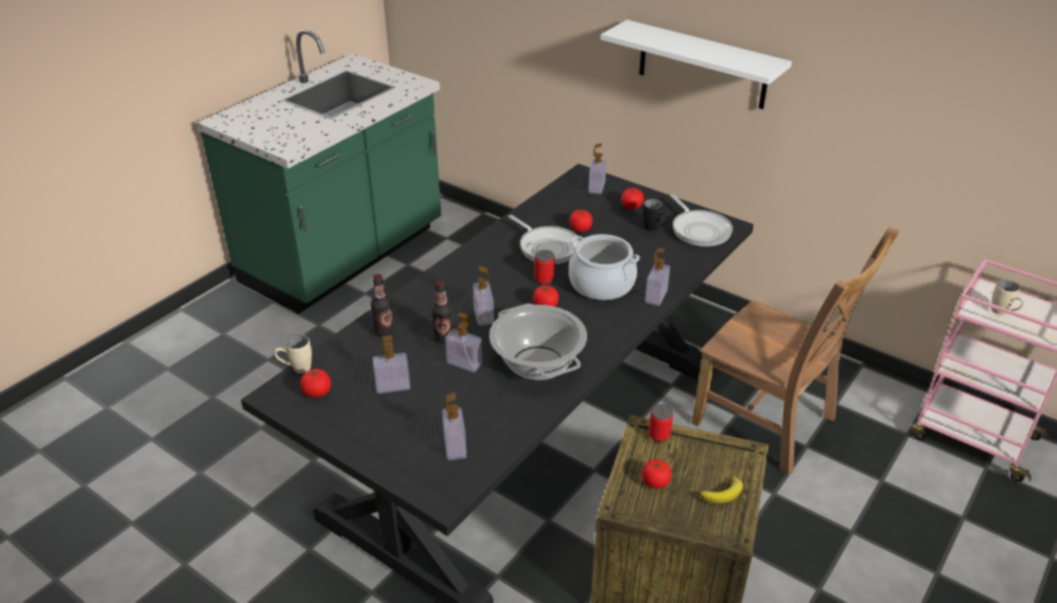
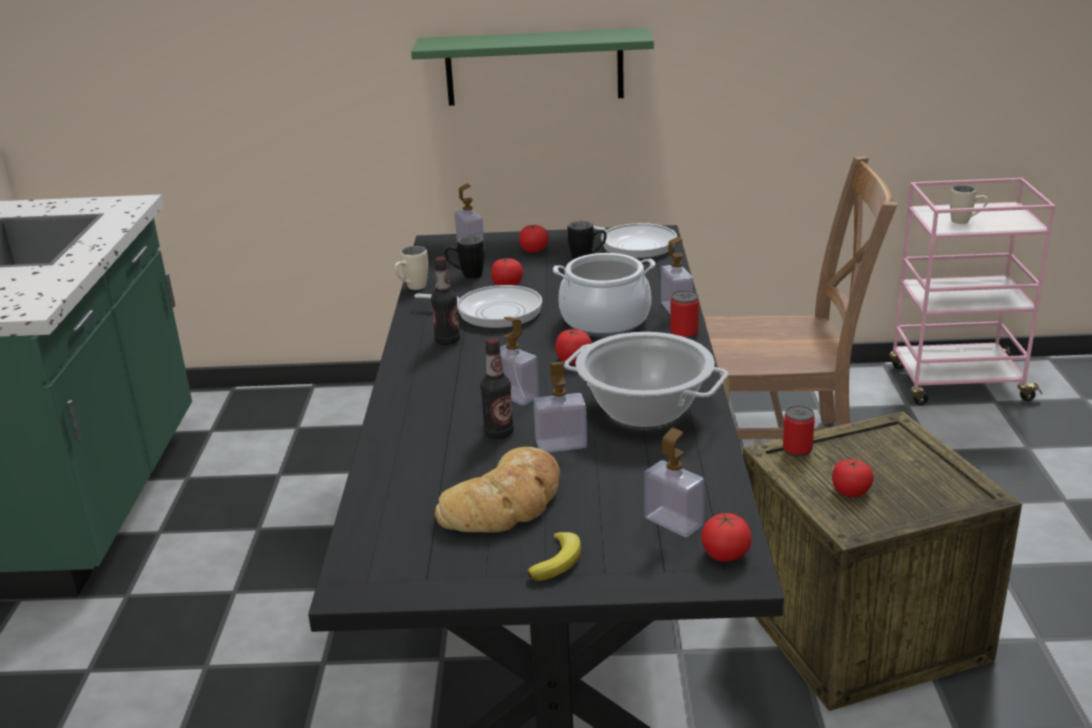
camera: 35 degrees left, 10 degrees down
beige mug [274,335,312,373] -> beige mug moved to [394,246,428,290]
tomato [300,369,331,397] -> tomato moved to [701,512,752,562]
bottle [371,274,394,336] -> bottle moved to [431,256,460,345]
soap dispenser [372,335,410,394] -> bread [435,447,560,533]
can [534,250,555,285] -> can moved to [670,290,699,339]
white shelf [601,20,792,109] -> green shelf [411,28,654,106]
banana [700,477,743,503] -> banana moved to [527,532,581,581]
none -> black mug [445,236,484,279]

